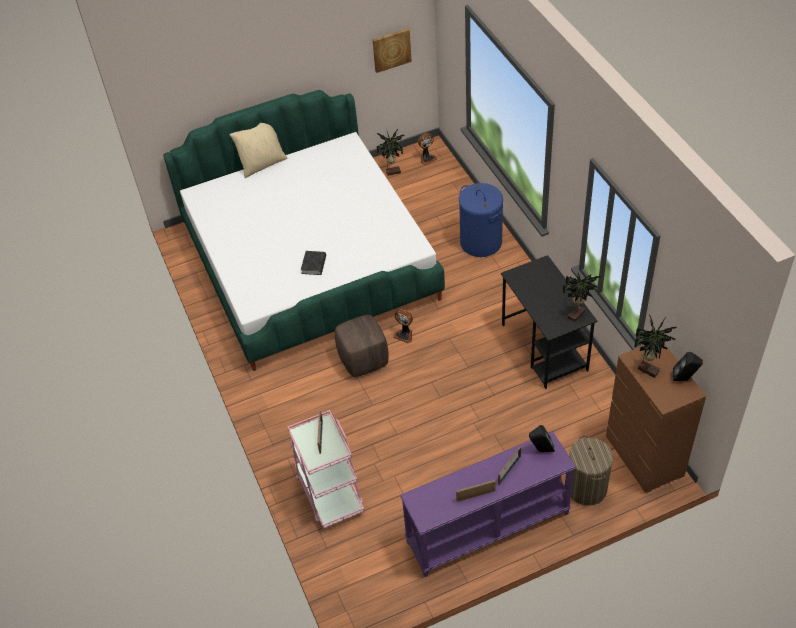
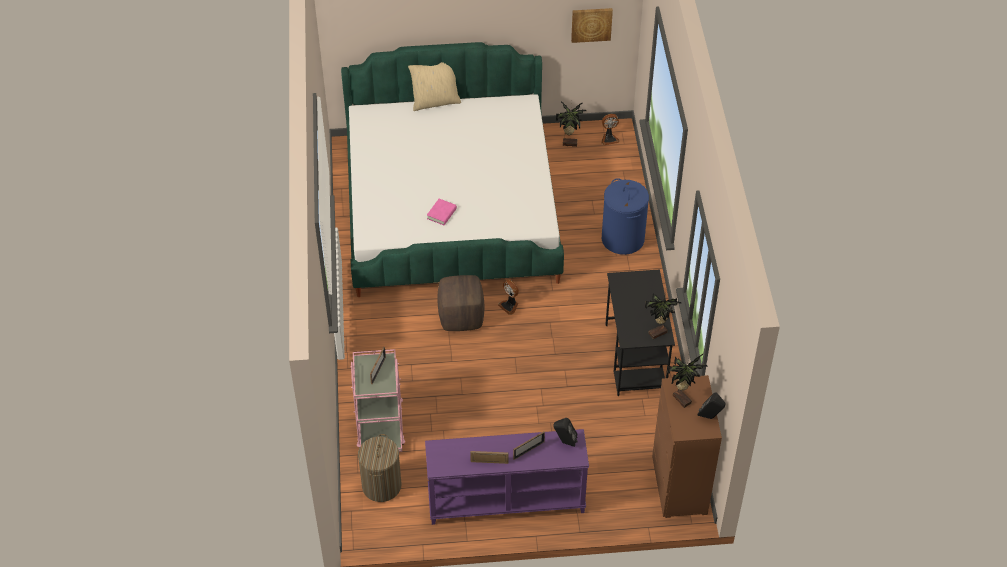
camera: 15 degrees right, 0 degrees up
black book [301,251,326,275] -> pink book [427,199,457,225]
laundry basket [569,435,613,506] -> laundry basket moved to [358,434,401,502]

